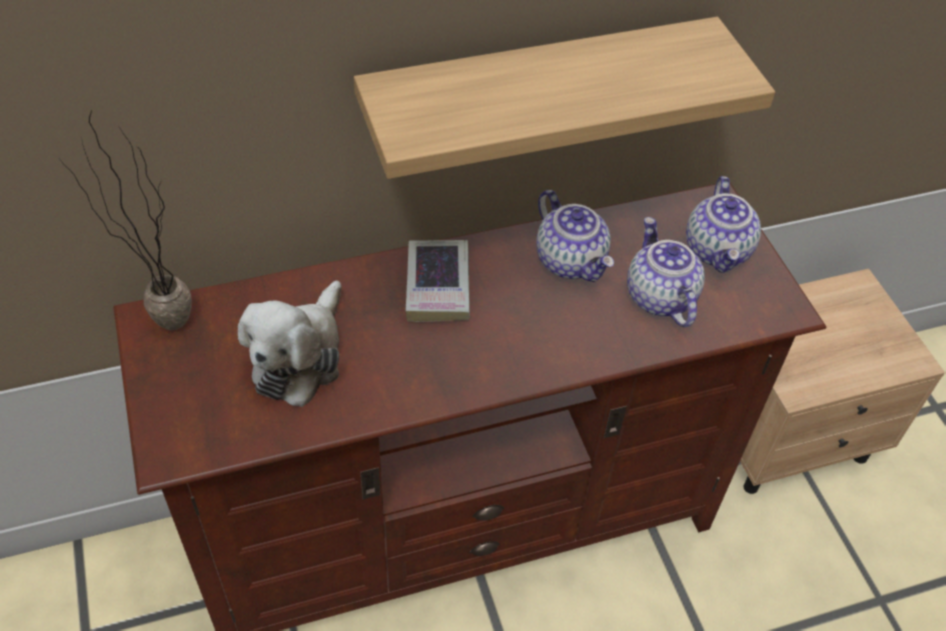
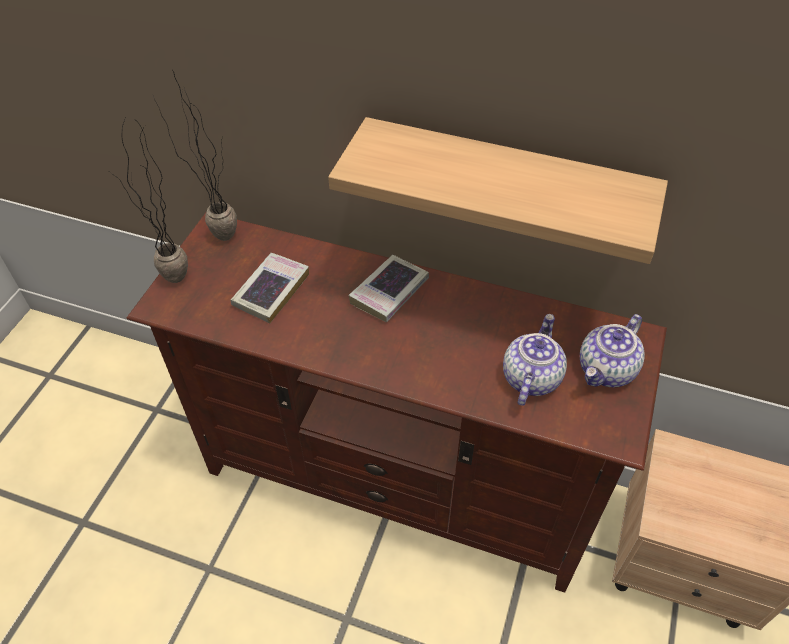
camera: 40 degrees right, 0 degrees up
plush toy [238,280,342,407] -> book [231,253,309,324]
teapot [536,190,614,282] -> none
none -> potted plant [110,120,188,283]

